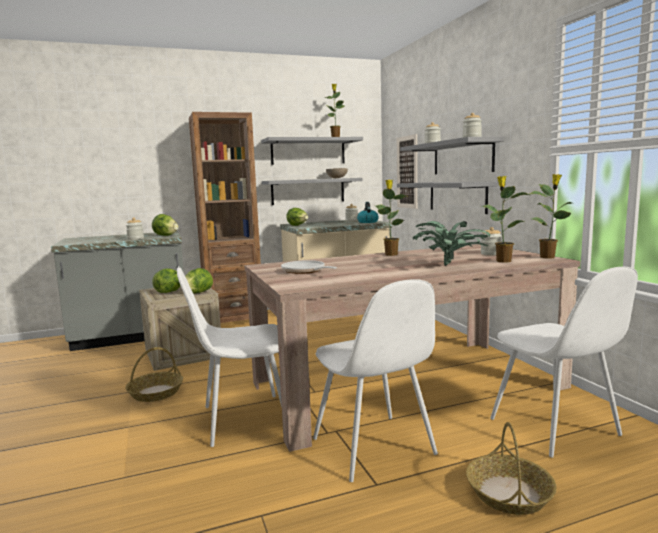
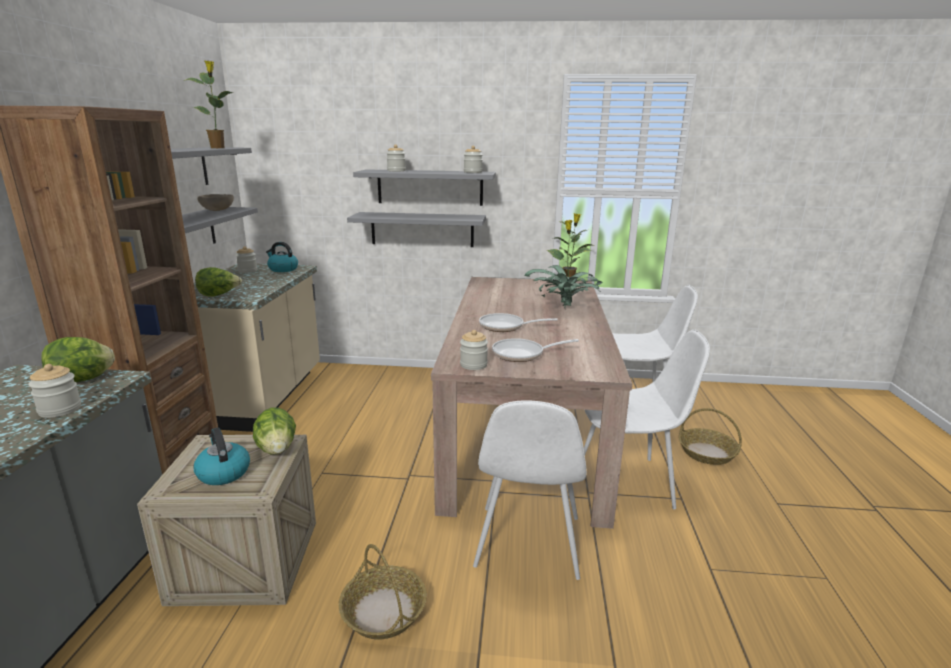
camera: 65 degrees left, 10 degrees up
lettuce [152,268,180,293] -> kettle [194,428,250,485]
potted plant [376,180,408,256] -> none
picture [397,134,417,209] -> none
jar [481,227,502,255] -> jar moved to [460,330,488,370]
none -> frying pan [479,313,558,332]

